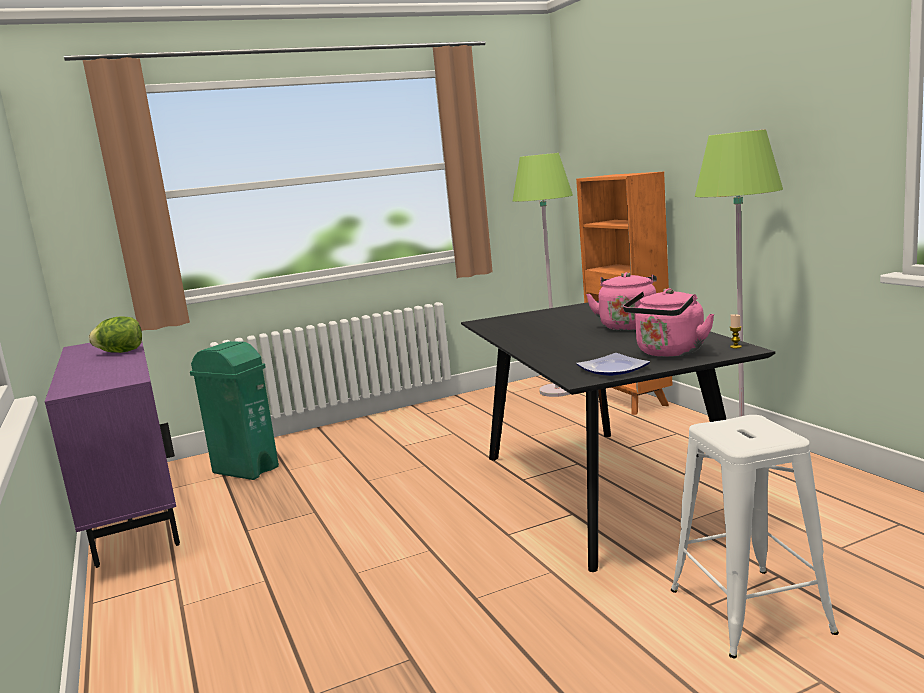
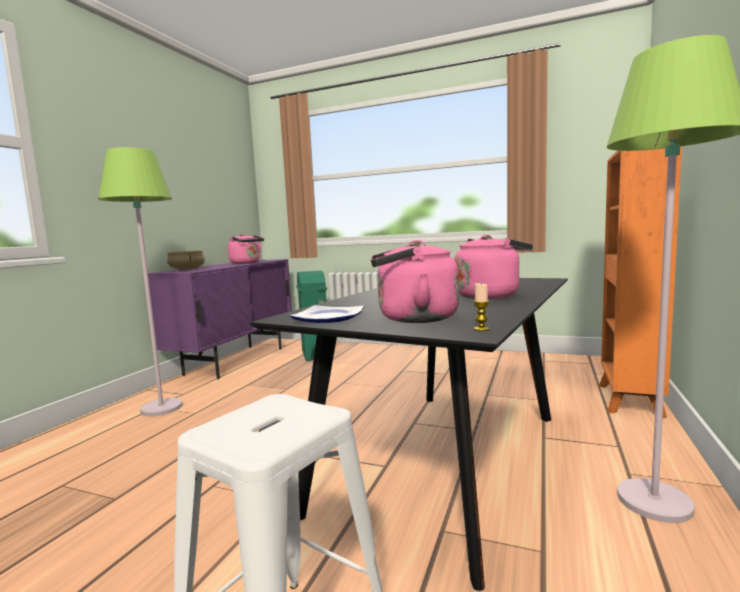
camera: 45 degrees right, 5 degrees down
lettuce [89,316,142,353] -> pink kettle [228,234,264,264]
green floor lamp [513,153,573,397] -> green floor lamp moved to [98,147,182,416]
none -> beige cooking pot [167,250,205,270]

